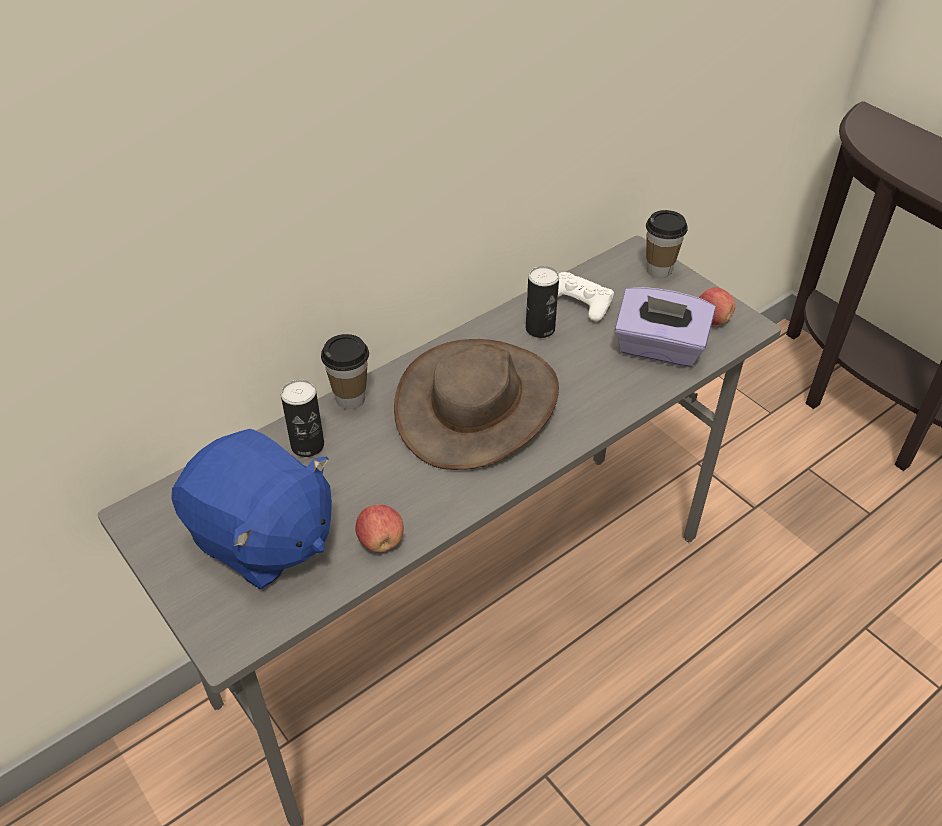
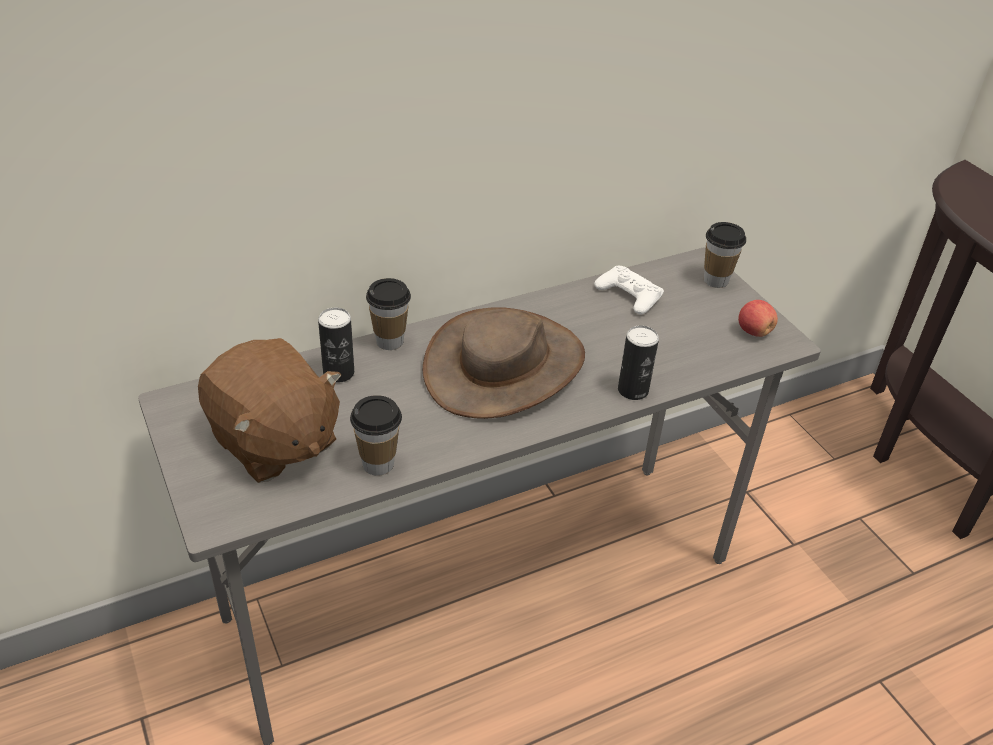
camera: 10 degrees right, 5 degrees down
blue plush toy [171,429,332,590] -> brown plush toy [198,338,342,483]
apple [355,505,404,552] -> cup [350,395,402,476]
can [526,266,559,338] -> can moved to [618,325,659,400]
purple tissue box [615,287,715,367] -> none

